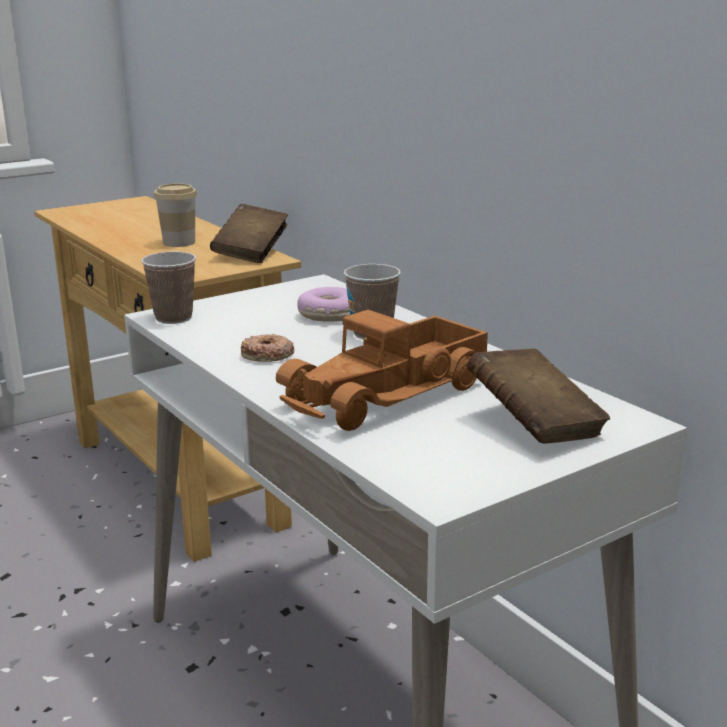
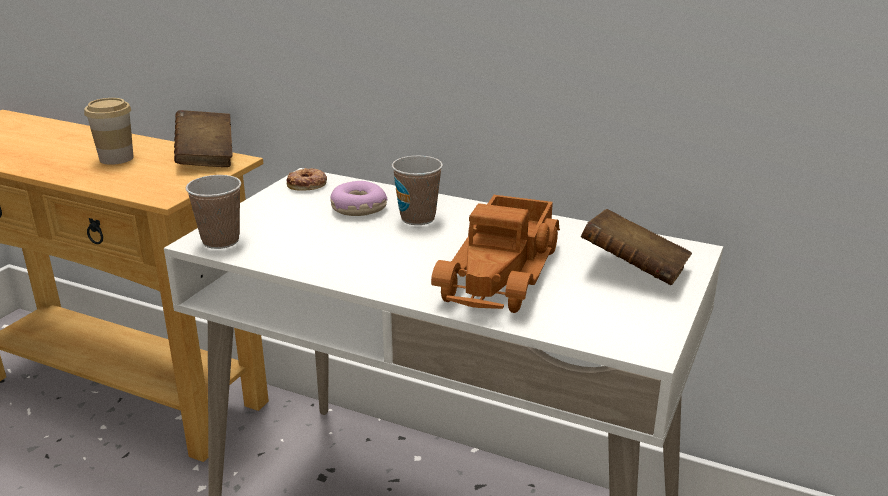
camera: 30 degrees left, 5 degrees up
donut [241,334,294,362] -> donut moved to [287,168,327,191]

